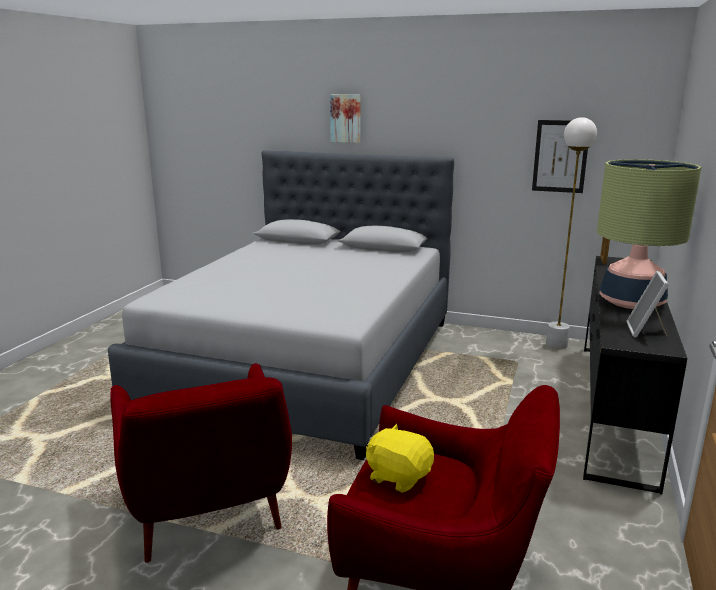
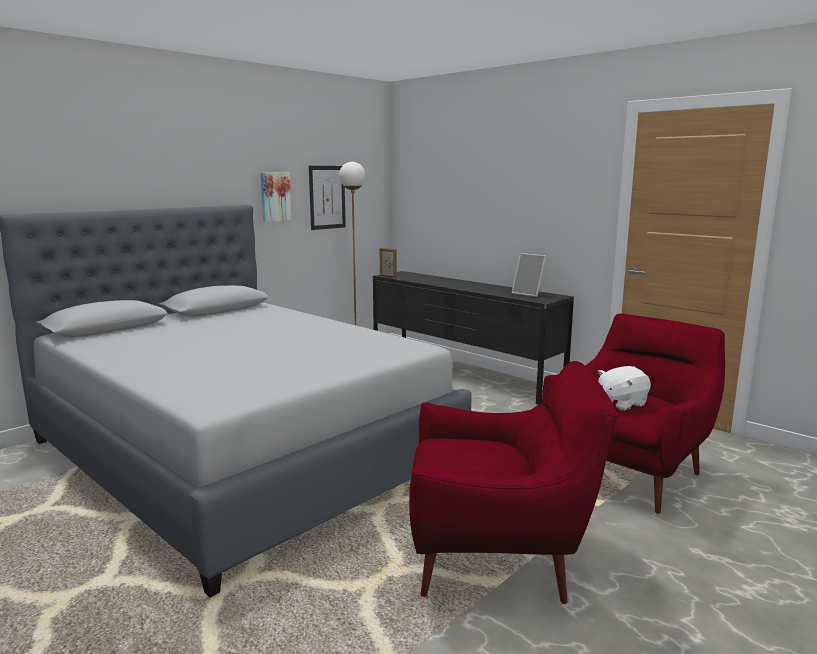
camera: 65 degrees left, 5 degrees down
picture [330,95,361,143] -> picture moved to [260,172,292,222]
yellow plush toy [366,424,434,493] -> white plush toy [597,366,651,411]
table lamp [597,159,702,309] -> none

